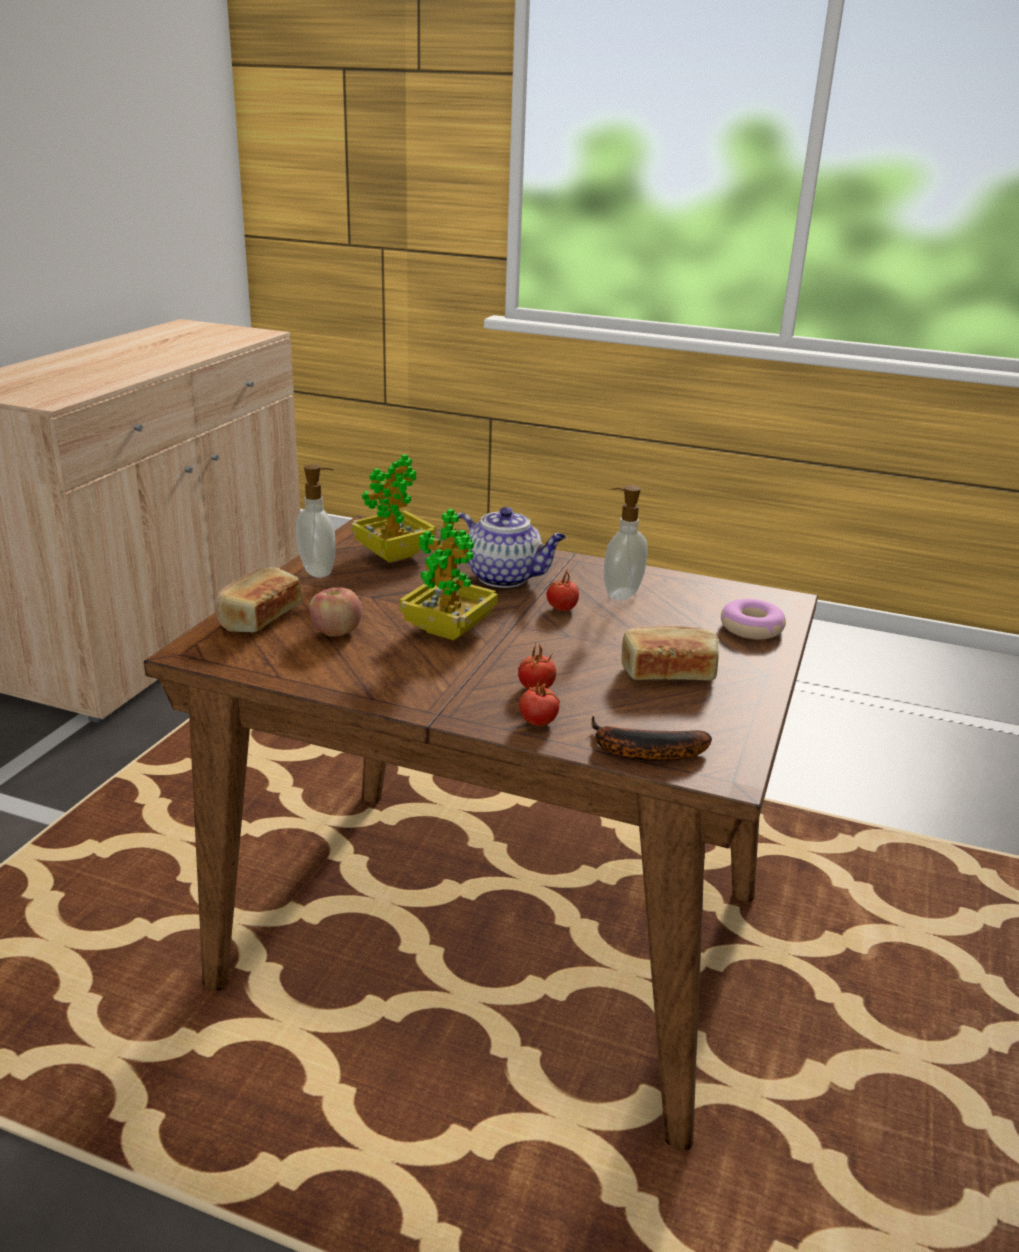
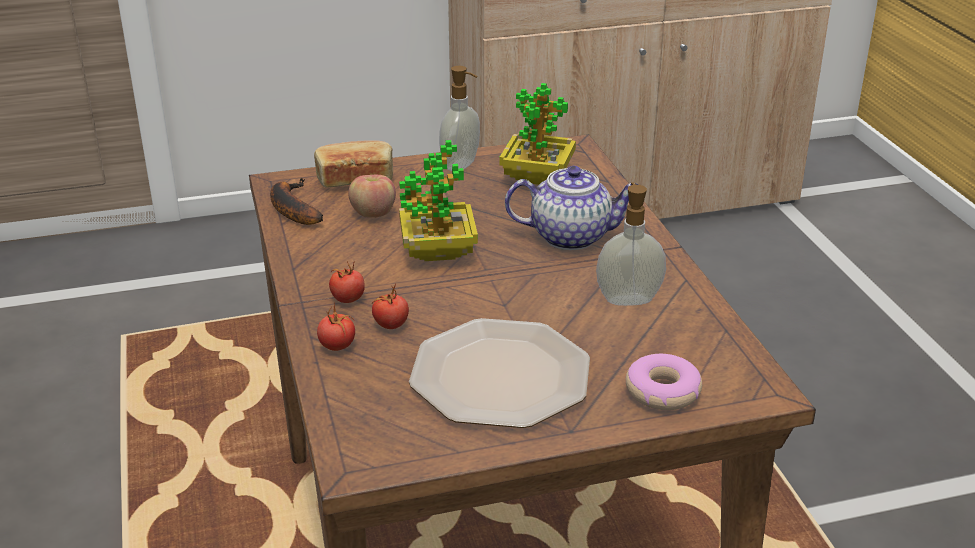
camera: 55 degrees right, 5 degrees up
teapot [457,507,566,588] -> teapot turned 75 degrees counterclockwise [505,166,638,250]
tomato [547,569,579,611] -> tomato moved to [329,261,365,303]
banana [591,716,712,761] -> banana moved to [270,178,323,225]
bread [621,626,719,681] -> plate [409,318,590,428]

